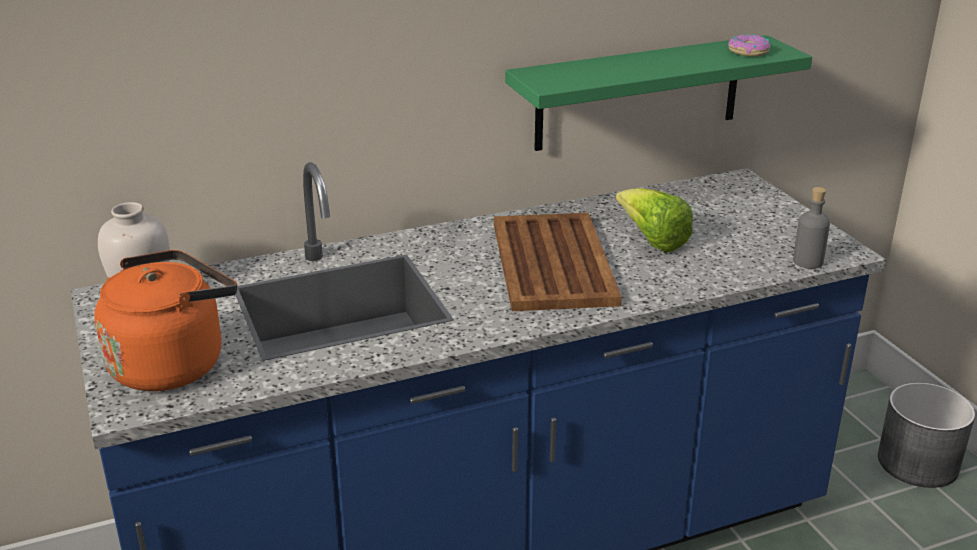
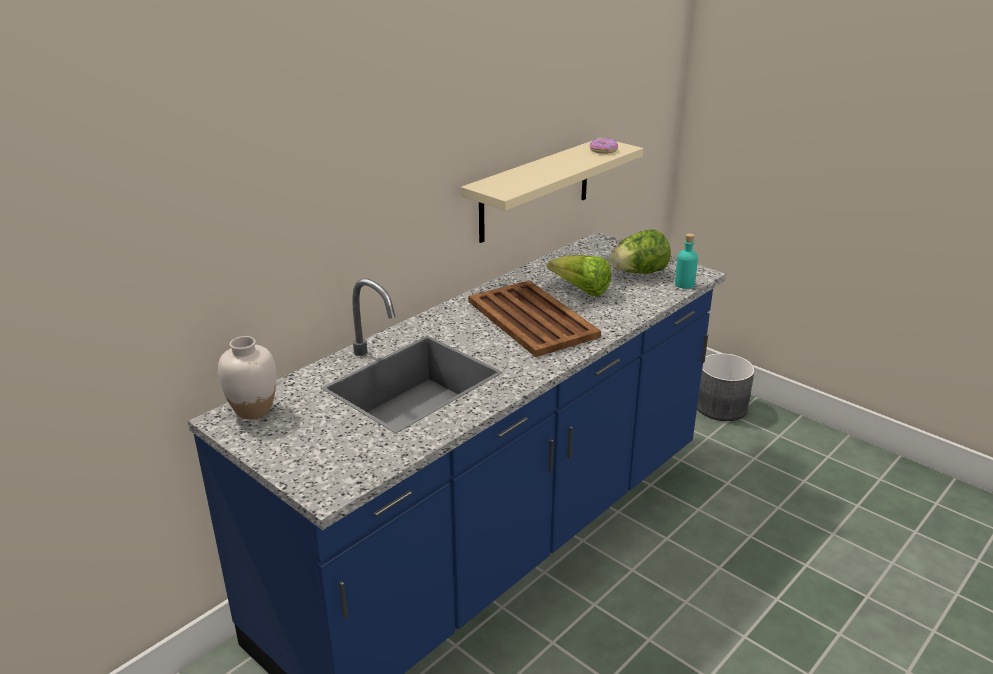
camera: 25 degrees left, 0 degrees up
orange kettle [94,250,237,391] -> none
green shelf [505,35,812,151] -> beige shelf [461,138,643,243]
grey bottle [793,187,830,269] -> turquoise bottle [675,233,698,289]
none -> lettuce [609,229,671,274]

